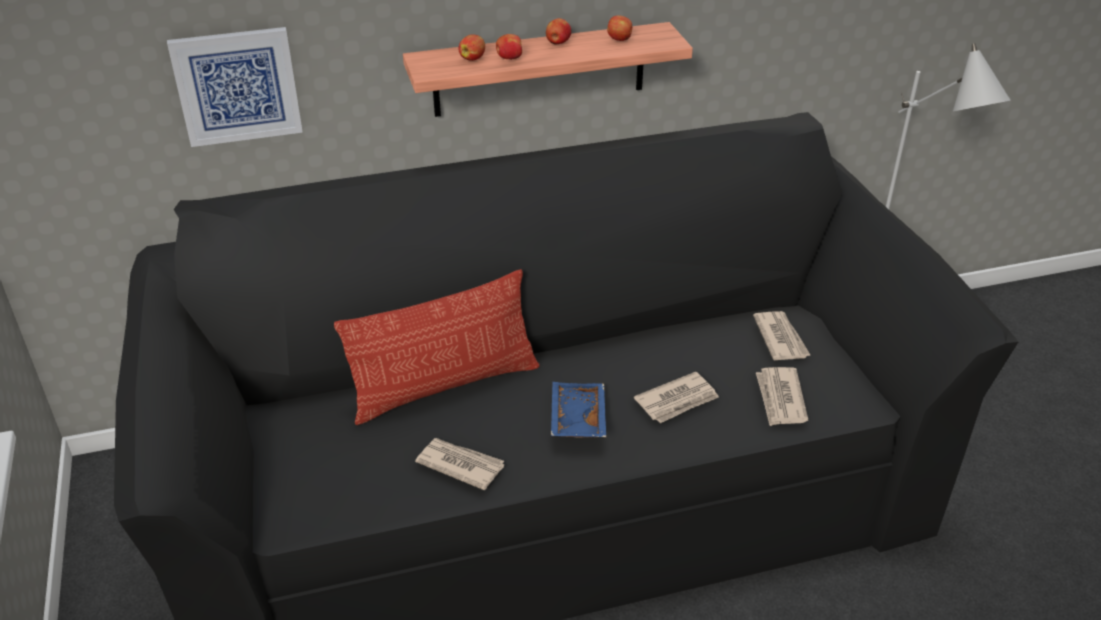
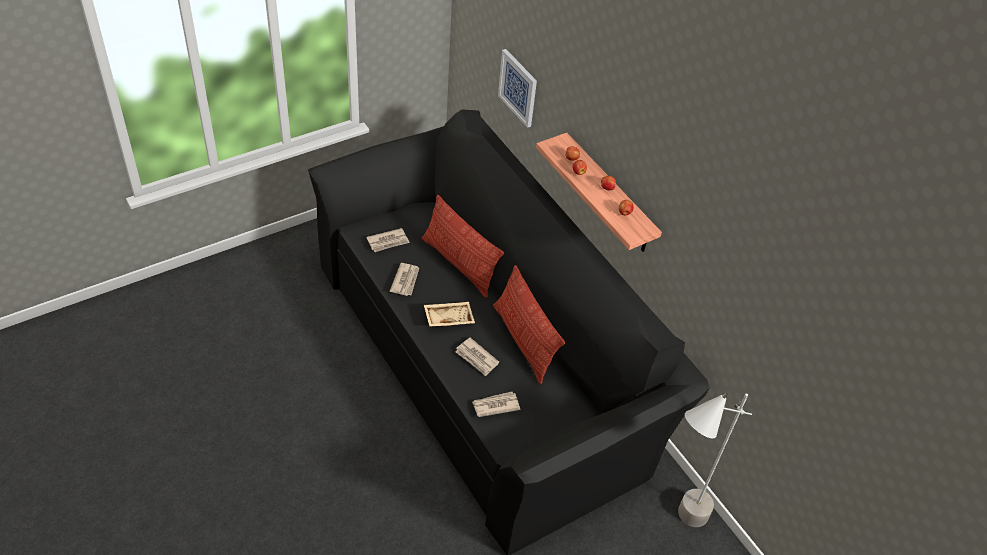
camera: 70 degrees right, 10 degrees up
blue tray [551,382,606,437] -> beige tray [424,302,475,327]
newspaper [753,311,811,360] -> newspaper moved to [366,228,410,252]
none -> pillow [493,265,565,384]

